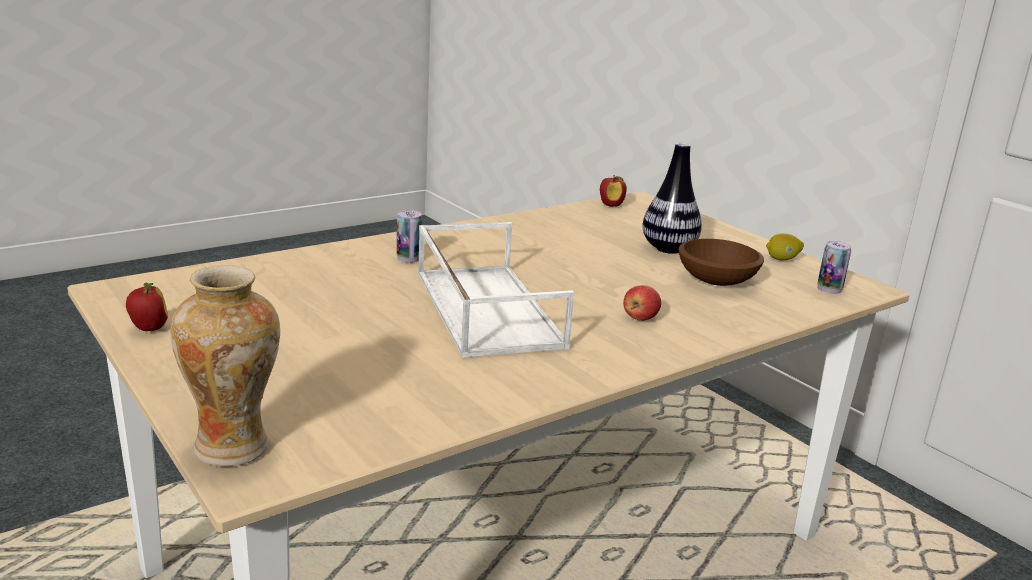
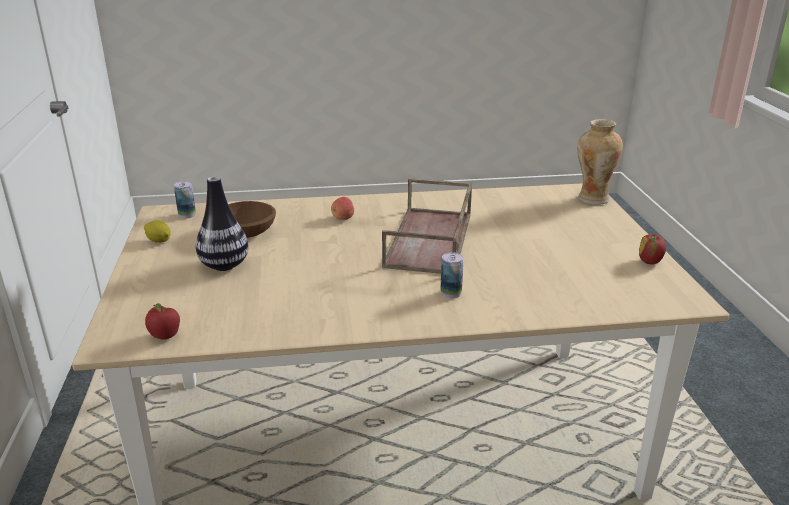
camera: 150 degrees left, 5 degrees up
white tray [418,222,574,358] -> brown tray [382,178,472,274]

